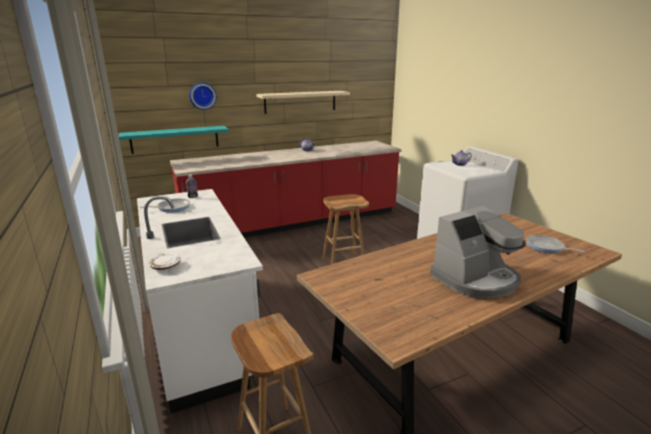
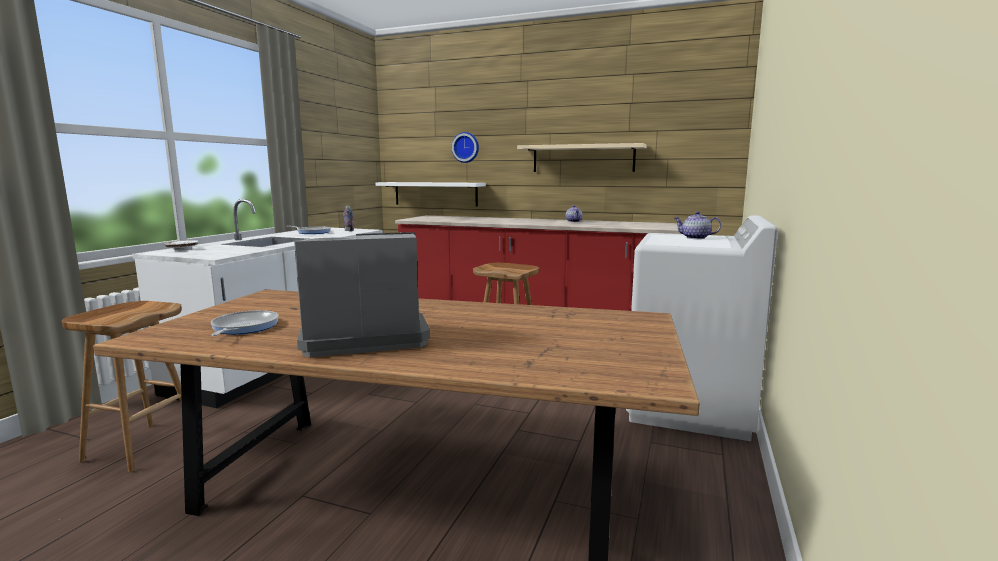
camera: 45 degrees right, 10 degrees down
turquoise shelf [119,126,229,154] -> white shelf [376,182,486,207]
coffee machine [430,206,526,298] -> coffee machine turned 150 degrees clockwise [294,232,430,357]
frying pan [526,235,585,253] -> frying pan moved to [211,310,279,336]

